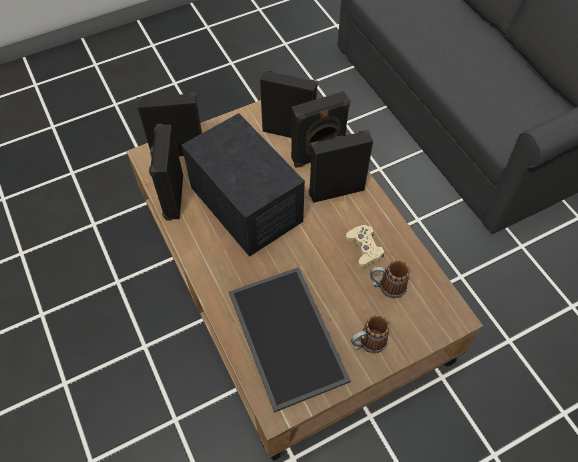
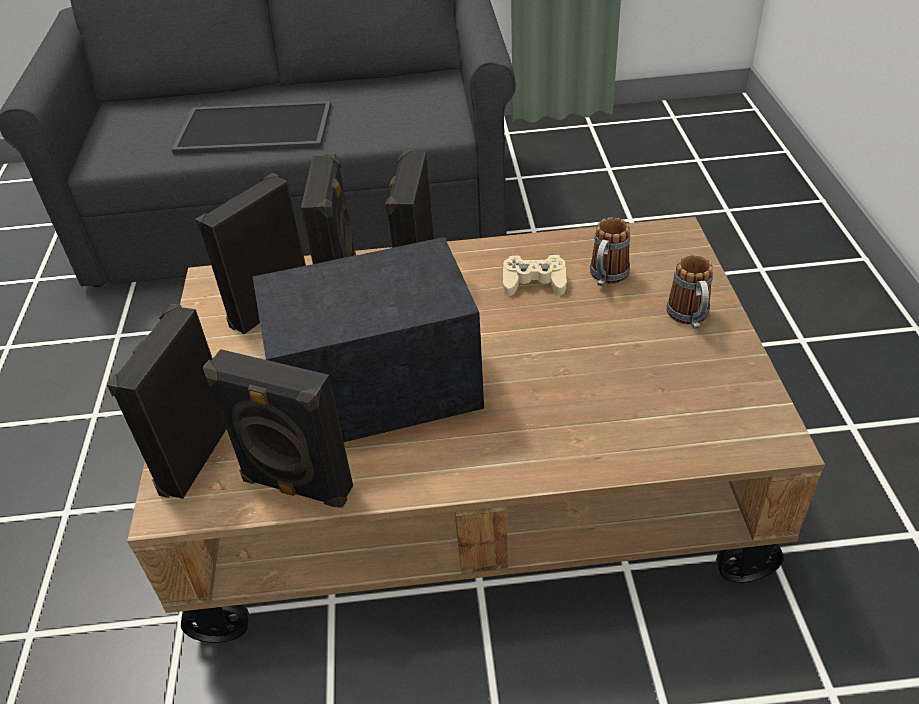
camera: 65 degrees left, 15 degrees down
tray [229,267,351,413] -> tray moved to [172,101,331,154]

